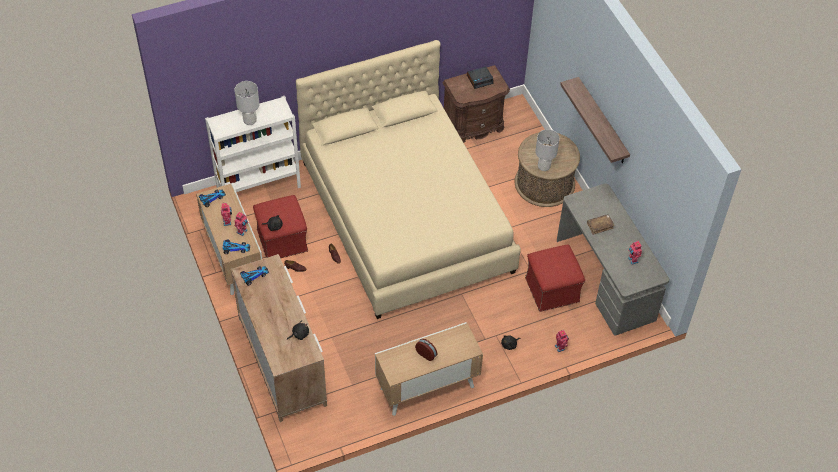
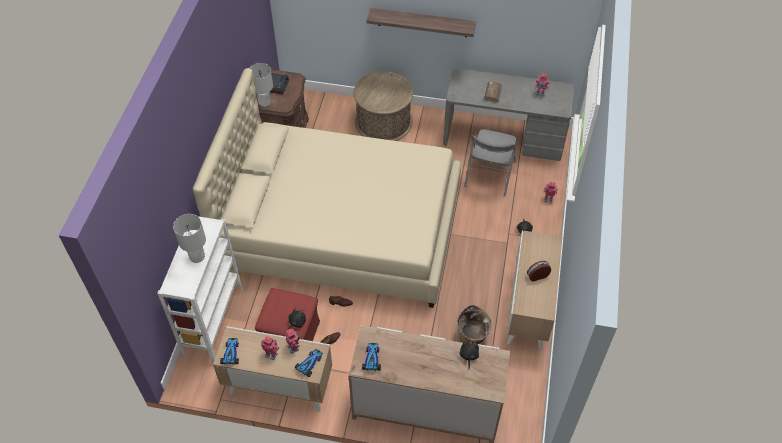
camera: 55 degrees left, 0 degrees up
red ottoman [525,244,585,312] -> grey chair [464,129,516,197]
grey table lamp [535,129,560,171] -> grey table lamp moved to [250,63,273,107]
none -> basket [457,305,492,344]

